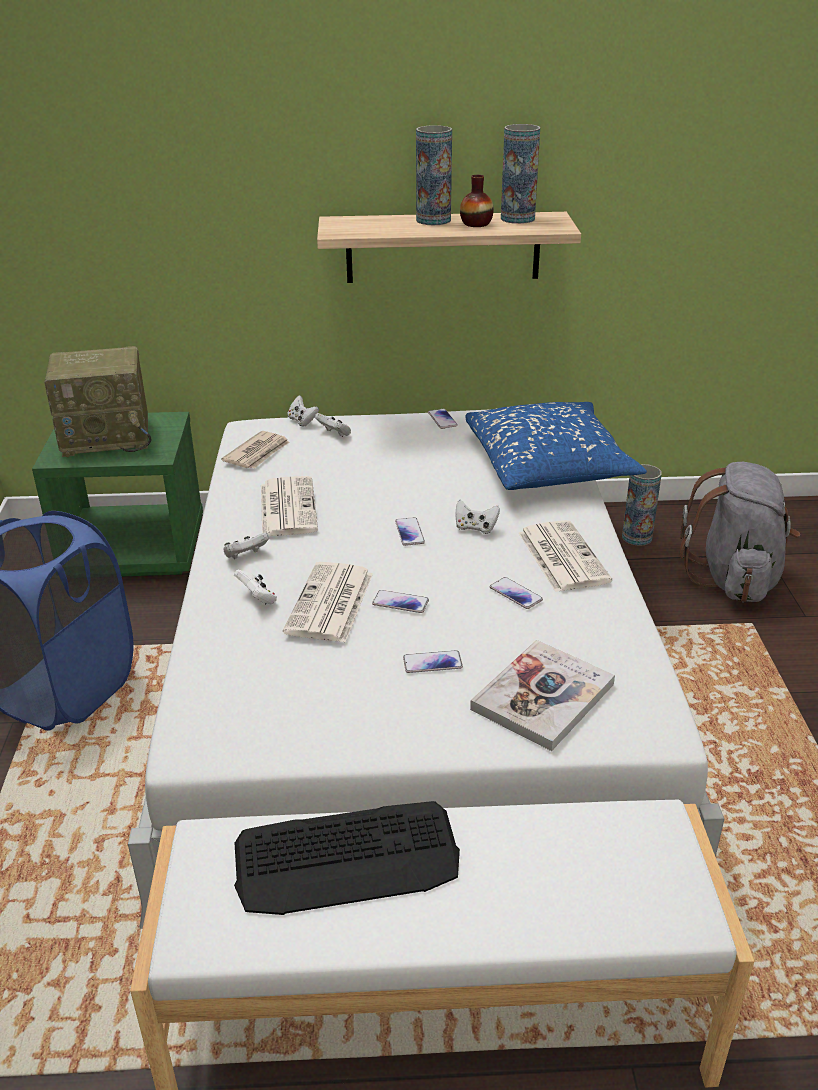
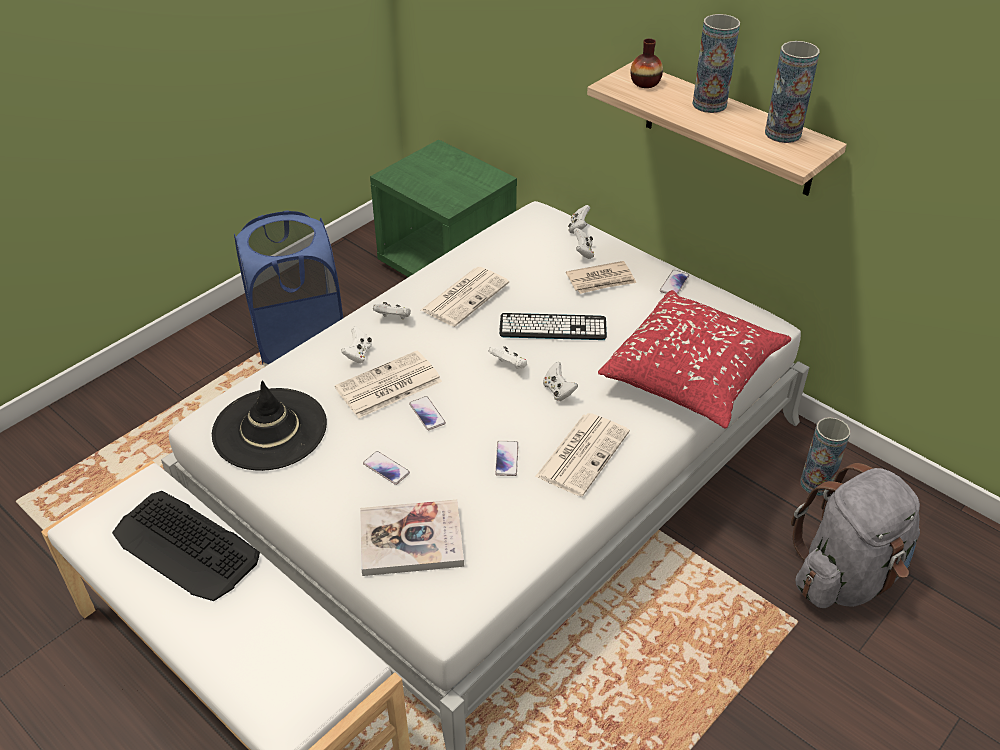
camera: 45 degrees right, 10 degrees up
radio [44,346,151,457] -> none
newspaper [221,431,290,468] -> newspaper moved to [566,261,636,294]
phone [395,517,425,546] -> white game controller [489,346,527,369]
vase [460,175,494,227] -> vase moved to [630,38,663,88]
blue pillow [465,402,647,490] -> red pillow [598,290,791,428]
none -> black hat [212,380,327,471]
none -> keyboard [499,313,607,340]

